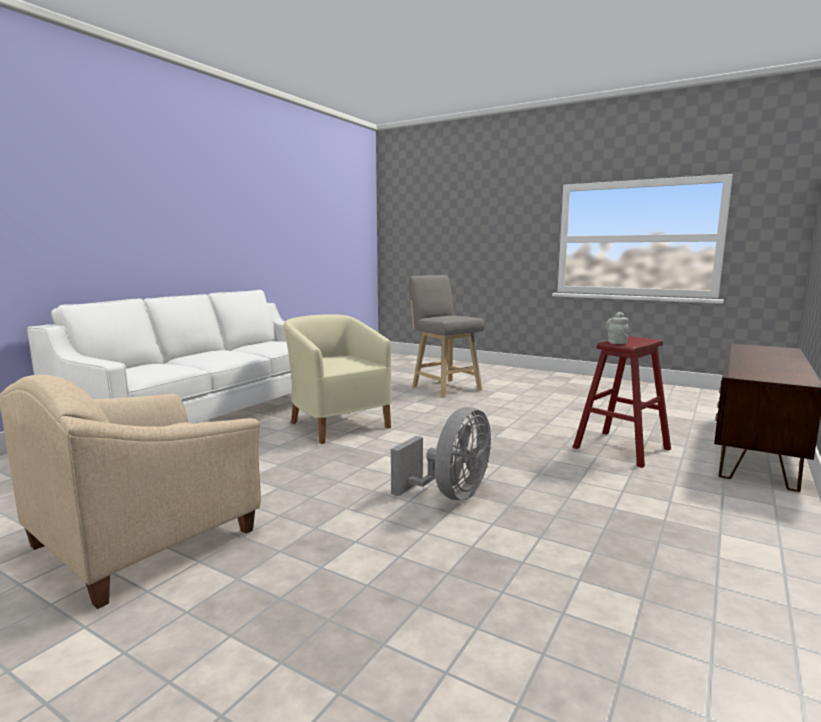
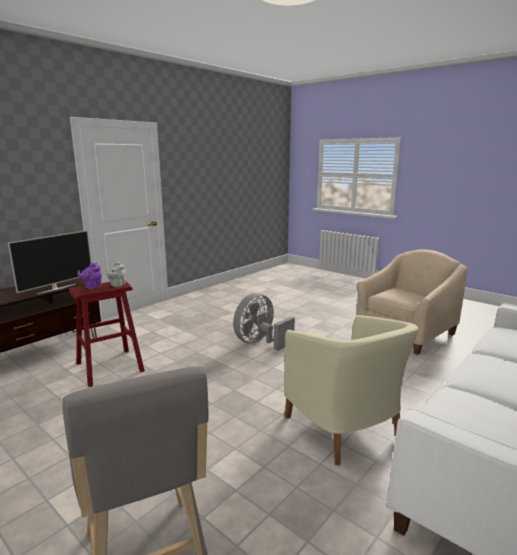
camera: 170 degrees left, 5 degrees up
none -> television [8,230,91,294]
none -> purple teapot [78,263,102,289]

